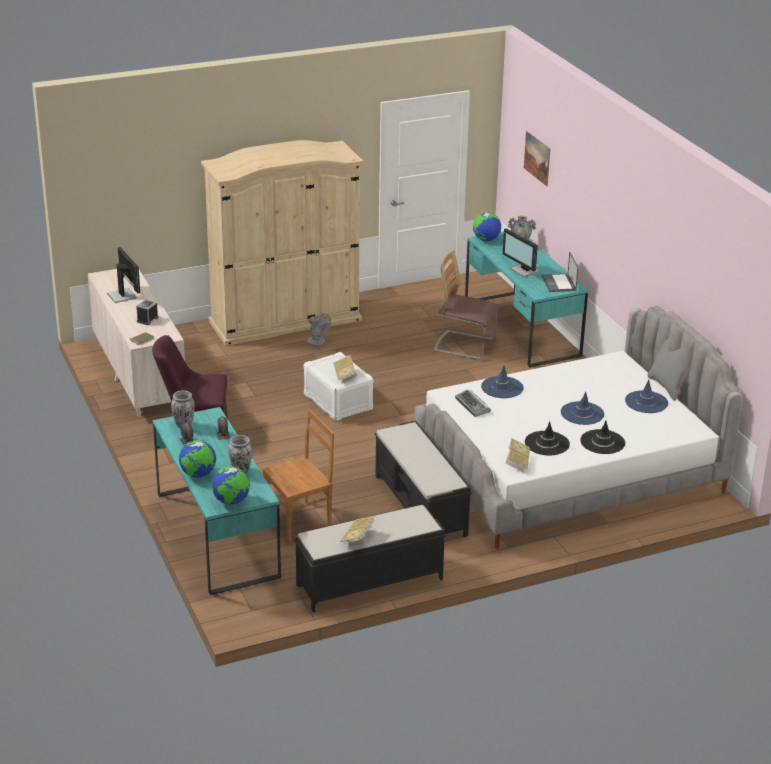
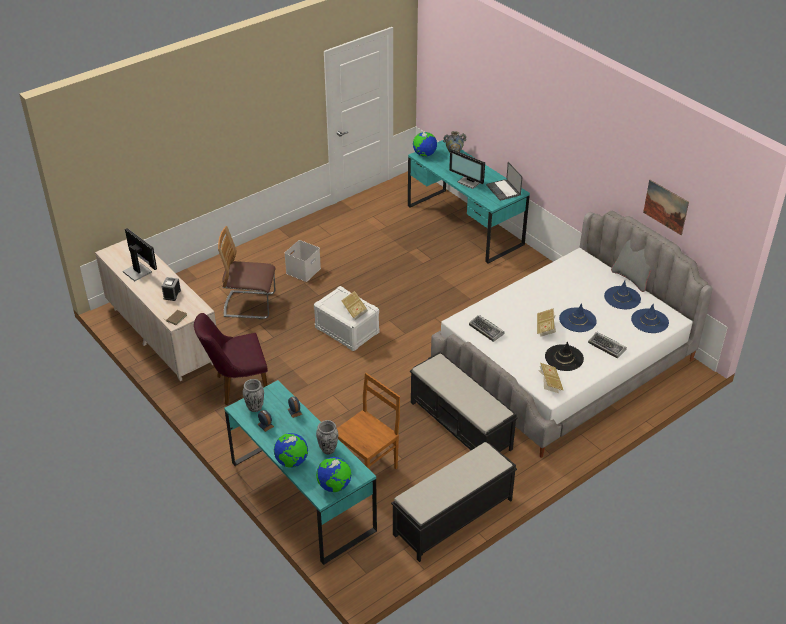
camera: 15 degrees left, 10 degrees up
beige wardrobe [201,140,363,346] -> none
grey fan [307,313,332,346] -> white storage box [284,240,321,282]
book [340,516,375,547] -> book moved to [537,308,556,337]
chair [434,251,499,359] -> chair moved to [218,226,276,319]
blue hat [481,365,524,398] -> blue hat moved to [631,304,669,333]
picture [524,131,550,186] -> picture moved to [643,180,689,235]
black hat [580,420,625,454] -> keyboard [588,332,627,358]

